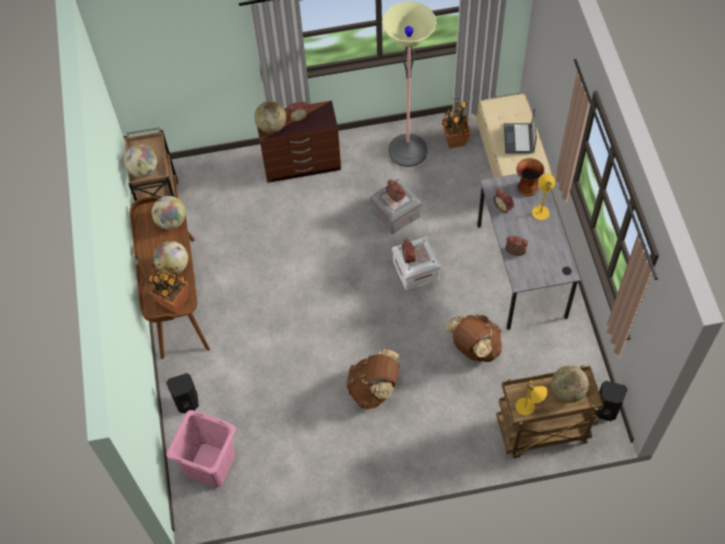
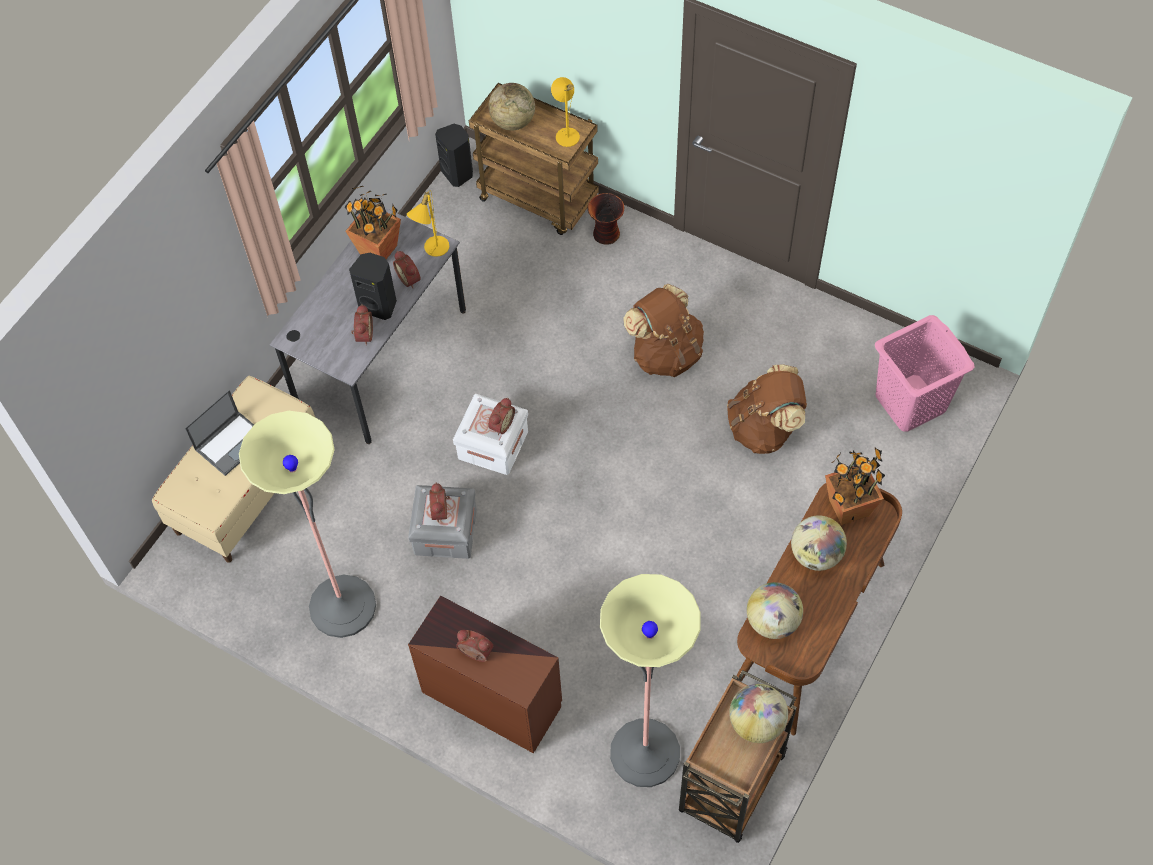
camera: 140 degrees left, 0 degrees up
black speaker [166,373,199,414] -> black speaker moved to [349,253,397,320]
globe [254,101,287,133] -> none
potted plant [442,98,471,148] -> potted plant moved to [345,186,401,259]
brown backpack [446,315,502,362] -> brown backpack moved to [727,364,807,454]
vase [516,158,544,196] -> vase moved to [588,193,624,244]
yellow table lamp [532,174,555,220] -> yellow table lamp moved to [407,191,449,257]
none -> floor lamp [600,574,701,787]

